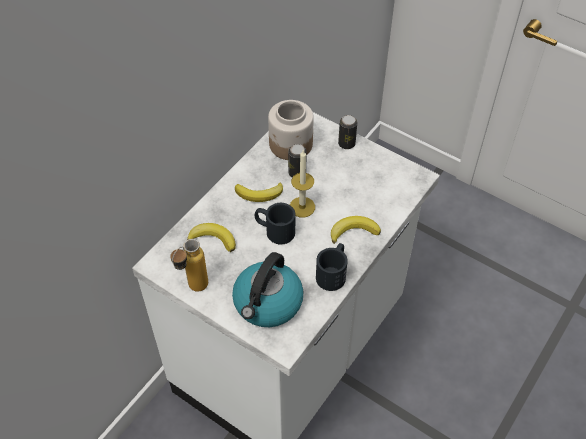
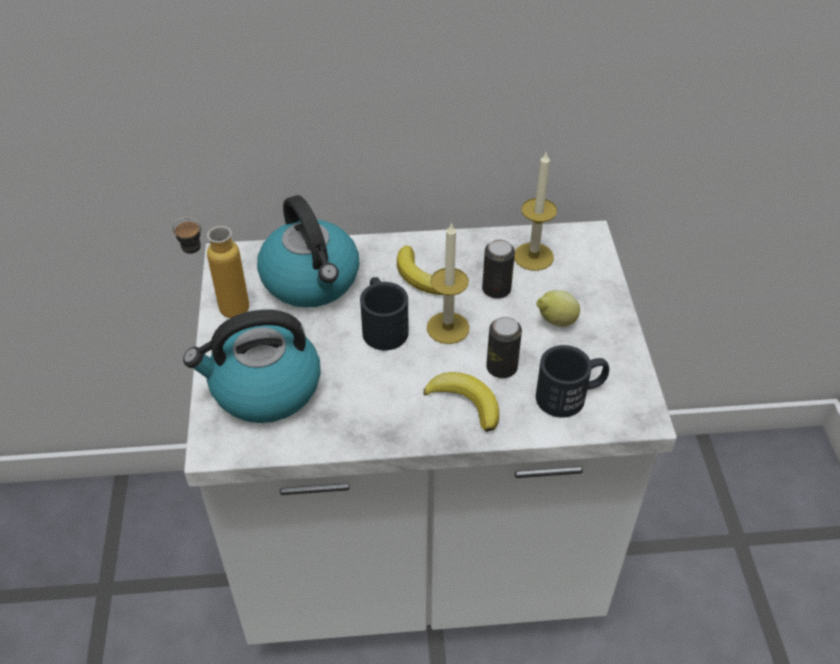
camera: 50 degrees right, 5 degrees down
banana [187,223,236,252] -> kettle [257,195,359,308]
jar [268,100,314,160] -> candle [514,152,557,271]
black mug [316,243,348,291] -> black mug moved to [536,345,609,418]
can [338,115,357,149] -> can moved to [486,317,522,378]
none -> lemon [537,290,580,327]

